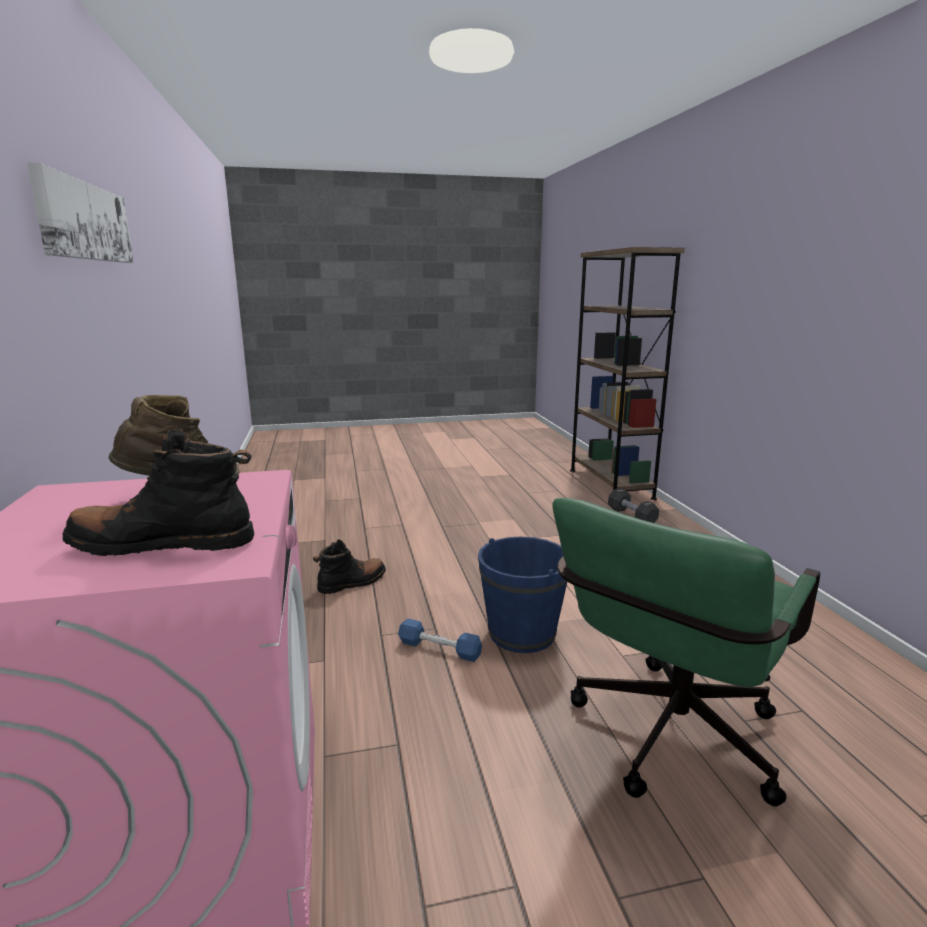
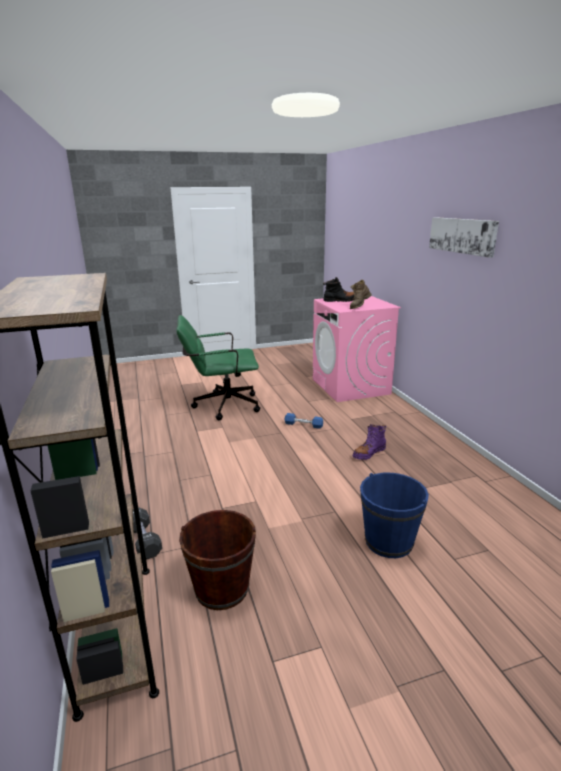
camera: 175 degrees right, 5 degrees up
black boot [313,540,386,595] -> purple boot [353,424,386,460]
blue bucket [478,537,567,653] -> blue bucket moved to [360,473,429,558]
green office chair [552,498,820,806] -> green office chair turned 135 degrees counterclockwise [176,315,260,420]
none -> brown bucket [179,510,256,610]

